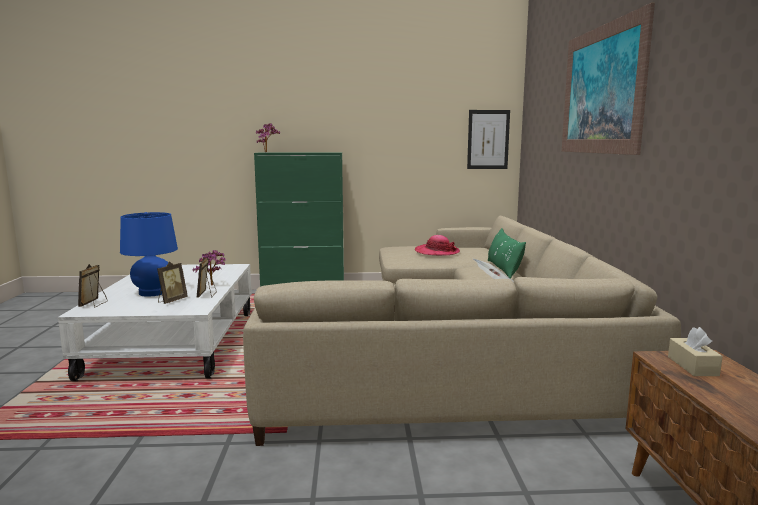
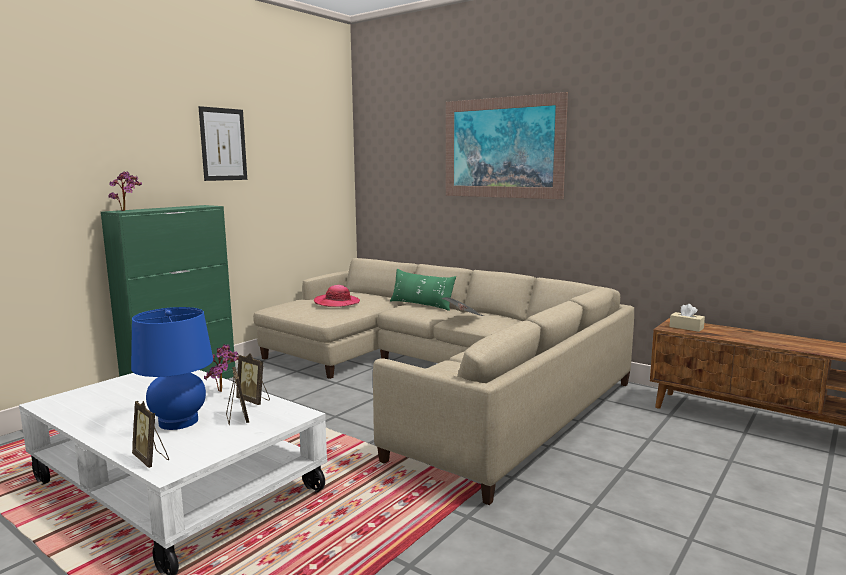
camera: 50 degrees left, 0 degrees up
picture [467,110,510,169] -> picture moved to [198,106,247,181]

